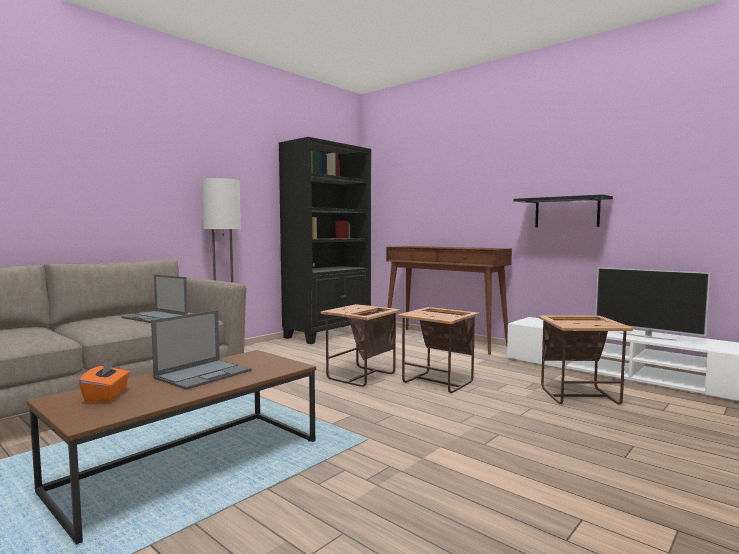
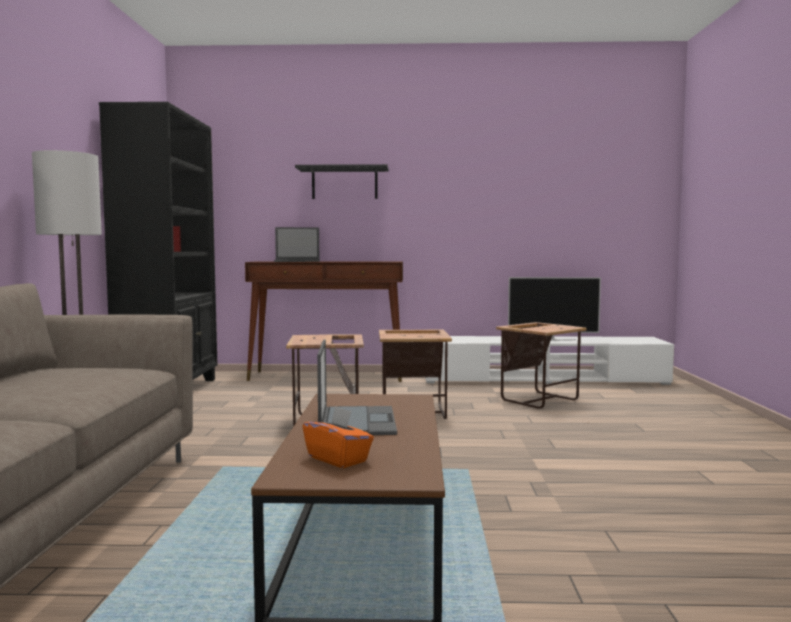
camera: 40 degrees left, 0 degrees up
laptop [121,275,188,323] -> laptop moved to [274,227,320,262]
black shelf [514,194,613,227] -> black shelf moved to [295,164,389,199]

